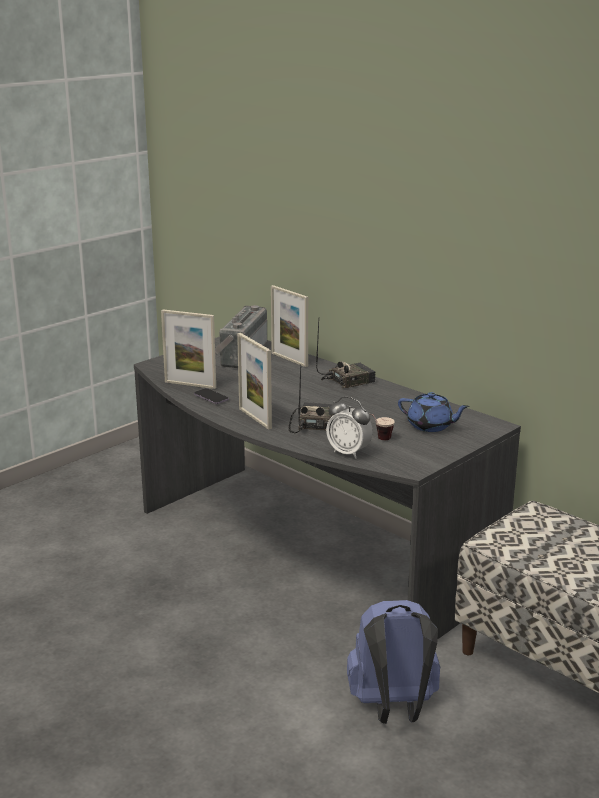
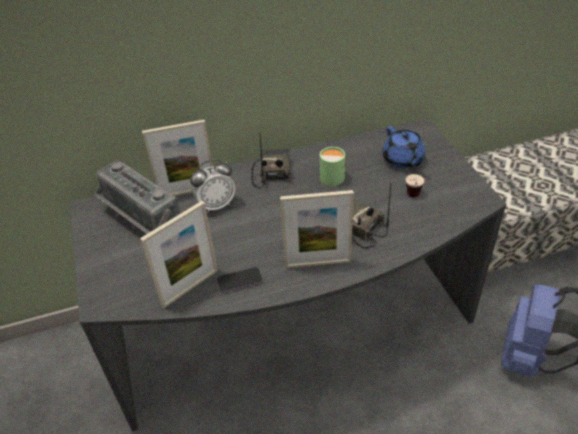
camera: 60 degrees left, 20 degrees up
alarm clock [326,396,373,459] -> alarm clock moved to [190,159,235,213]
blue teapot [398,392,470,432] -> blue teapot turned 105 degrees clockwise [382,126,426,168]
none -> green mug [320,147,346,186]

